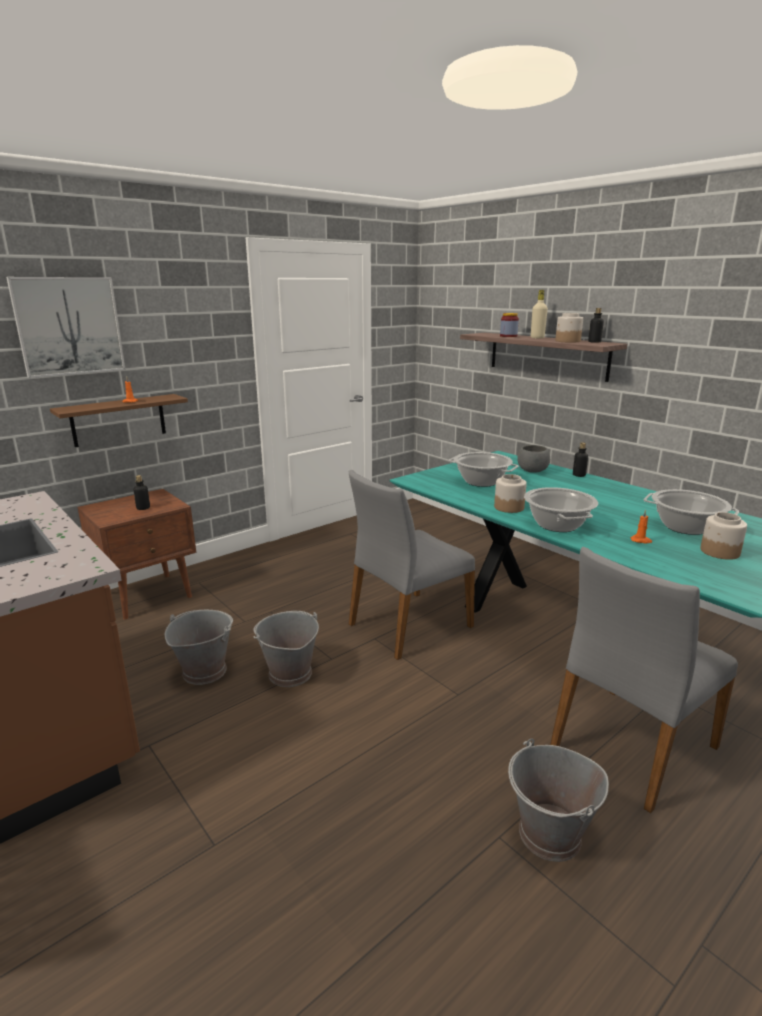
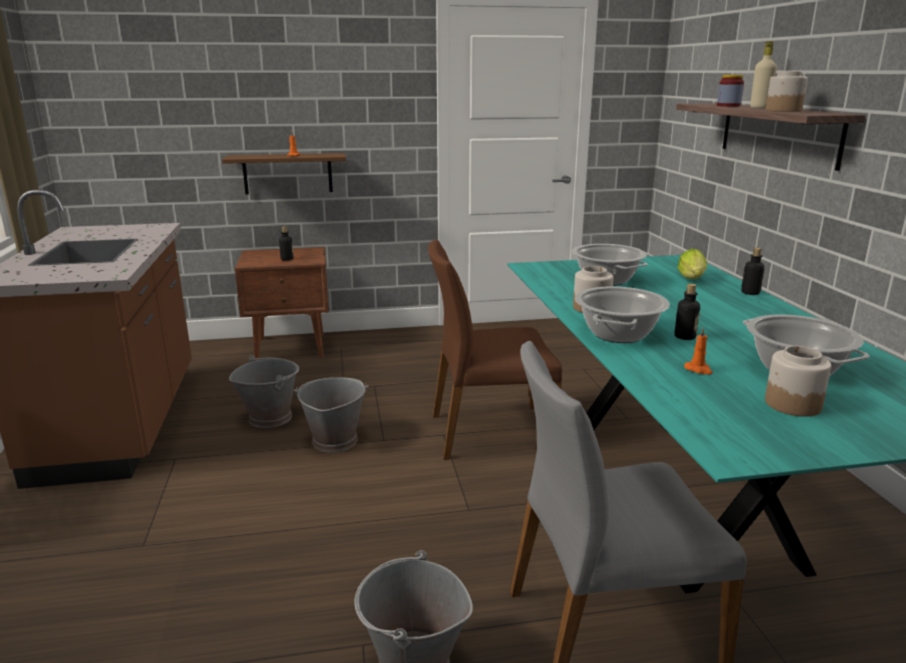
camera: 30 degrees right, 0 degrees up
picture [6,277,126,378] -> none
grey chair [349,470,475,660] -> brown chair [428,240,562,460]
grey bowl [517,445,550,473] -> lettuce [677,248,707,279]
bottle [588,308,604,343] -> bottle moved to [674,284,700,340]

